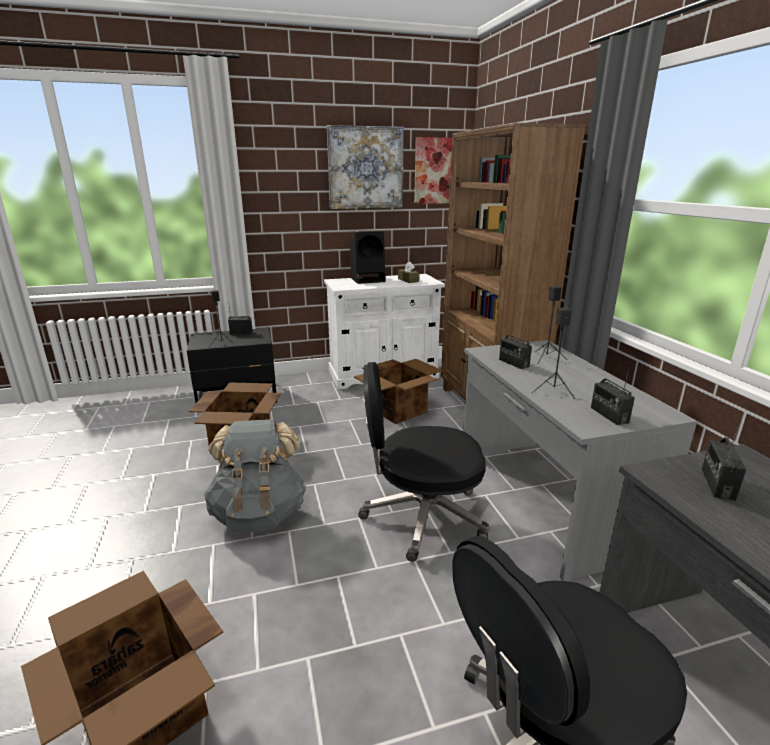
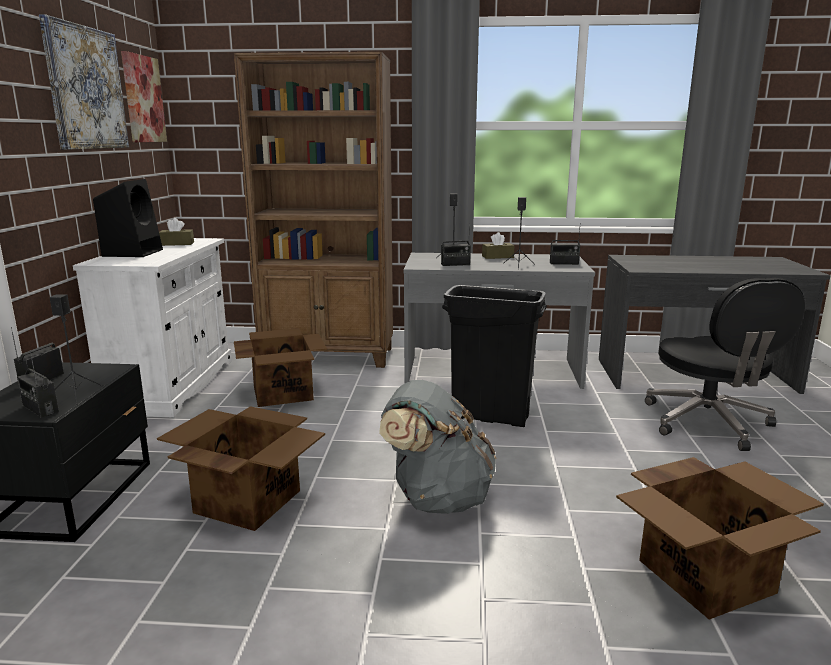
camera: 70 degrees left, 5 degrees down
black office chair [358,362,489,562] -> black trash can [442,285,547,427]
radio [701,427,746,501] -> radio moved to [17,351,59,418]
none -> brown tissue box [482,232,514,259]

